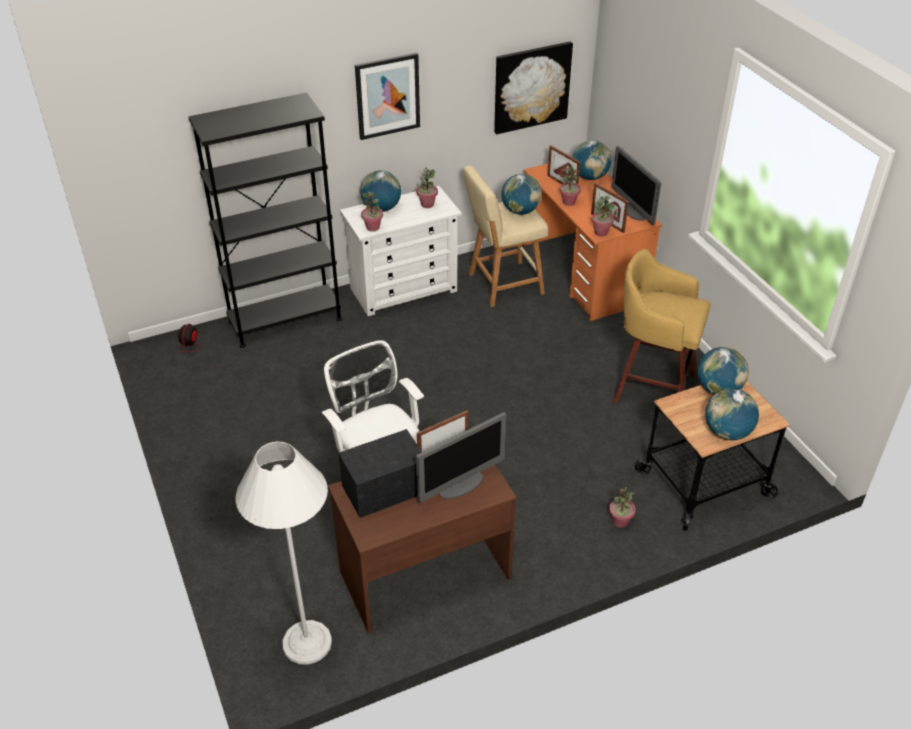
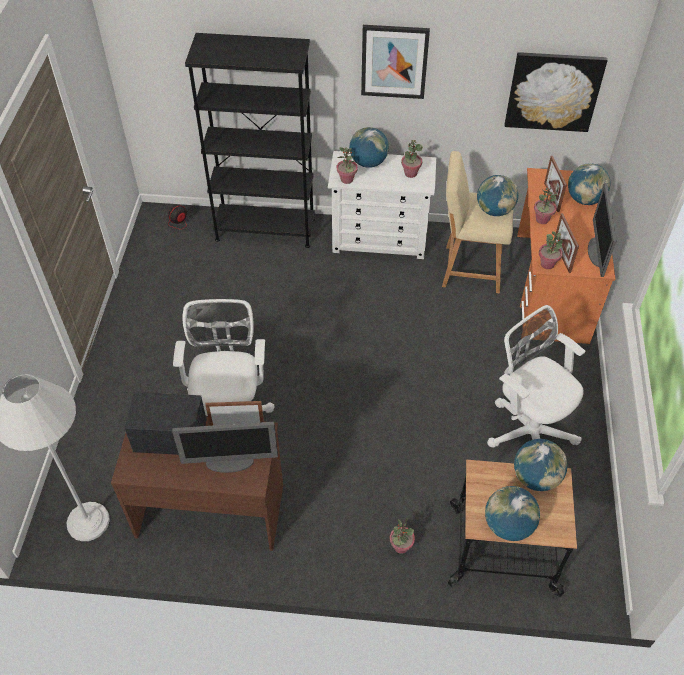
camera: 30 degrees right, 10 degrees up
yellow stool [613,249,711,403] -> white office chair [487,305,585,448]

